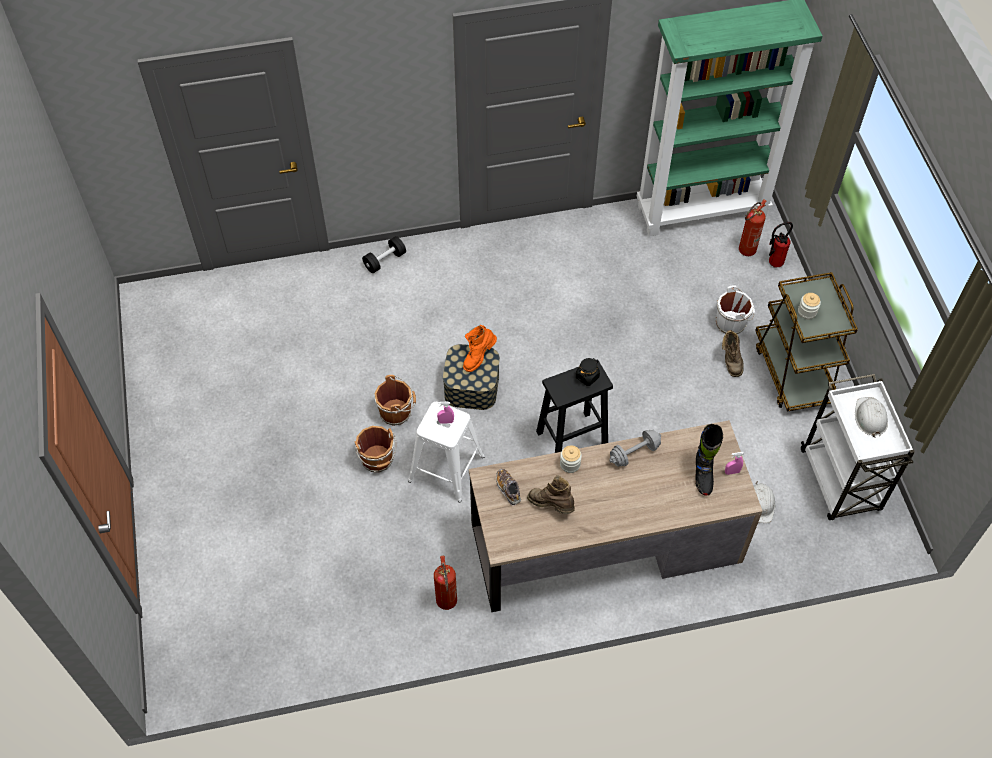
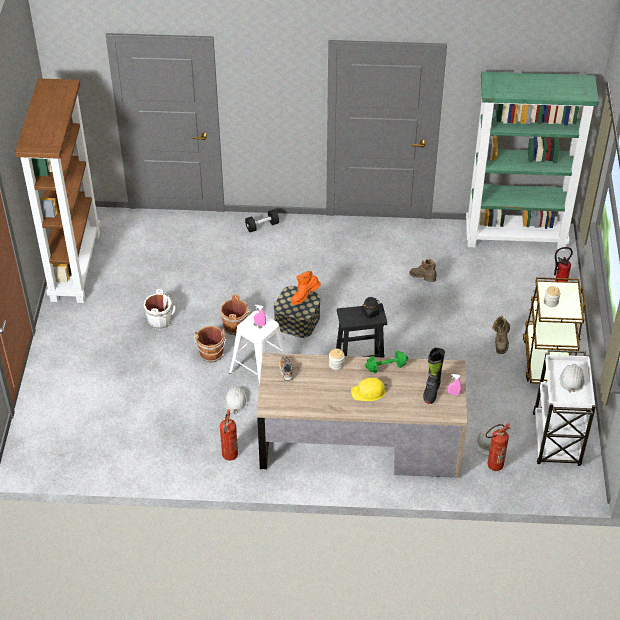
camera: 15 degrees right, 10 degrees down
brown boot [527,475,575,514] -> brown boot moved to [409,259,436,282]
grey dumbbell [609,430,661,467] -> green dumbbell [365,351,408,373]
white bucket [715,285,755,334] -> white bucket moved to [144,289,175,329]
fire extinguisher [739,199,766,256] -> fire extinguisher moved to [485,423,511,471]
none -> brown bookcase [15,78,100,303]
none -> white hard hat [224,386,247,414]
none -> yellow hard hat [351,378,387,401]

